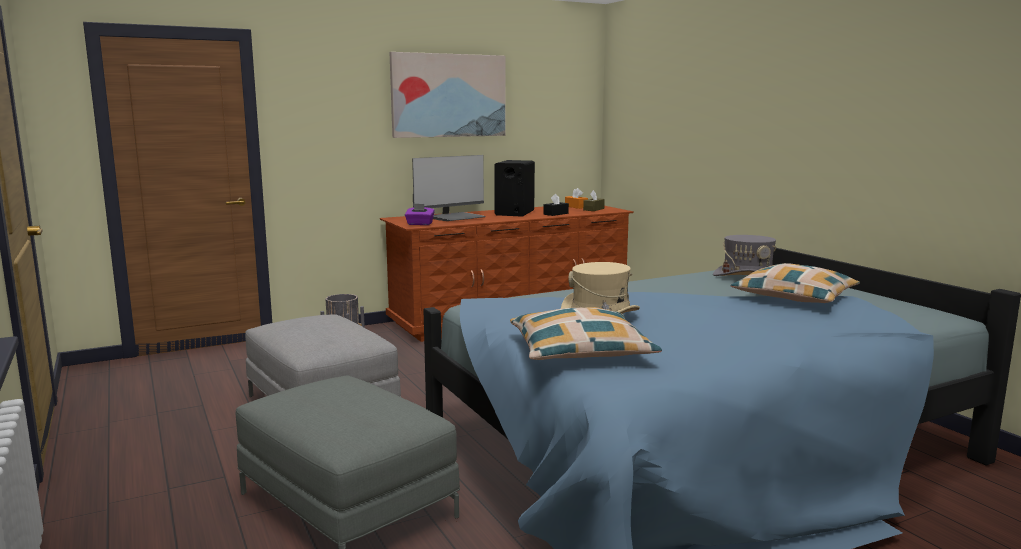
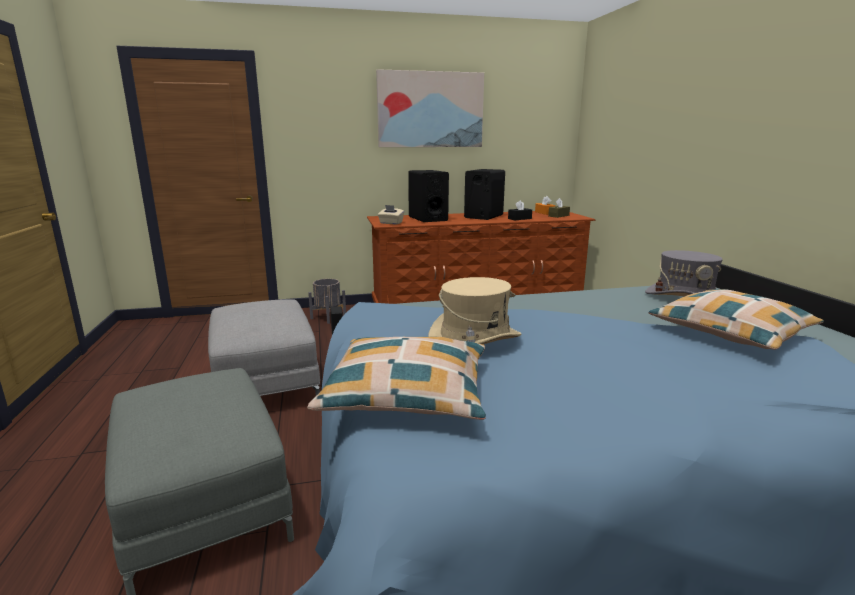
camera: 15 degrees right, 5 degrees up
purple tissue box [405,203,435,225] -> beige tissue box [378,205,404,225]
monitor [412,155,486,221] -> black speaker [408,170,449,222]

